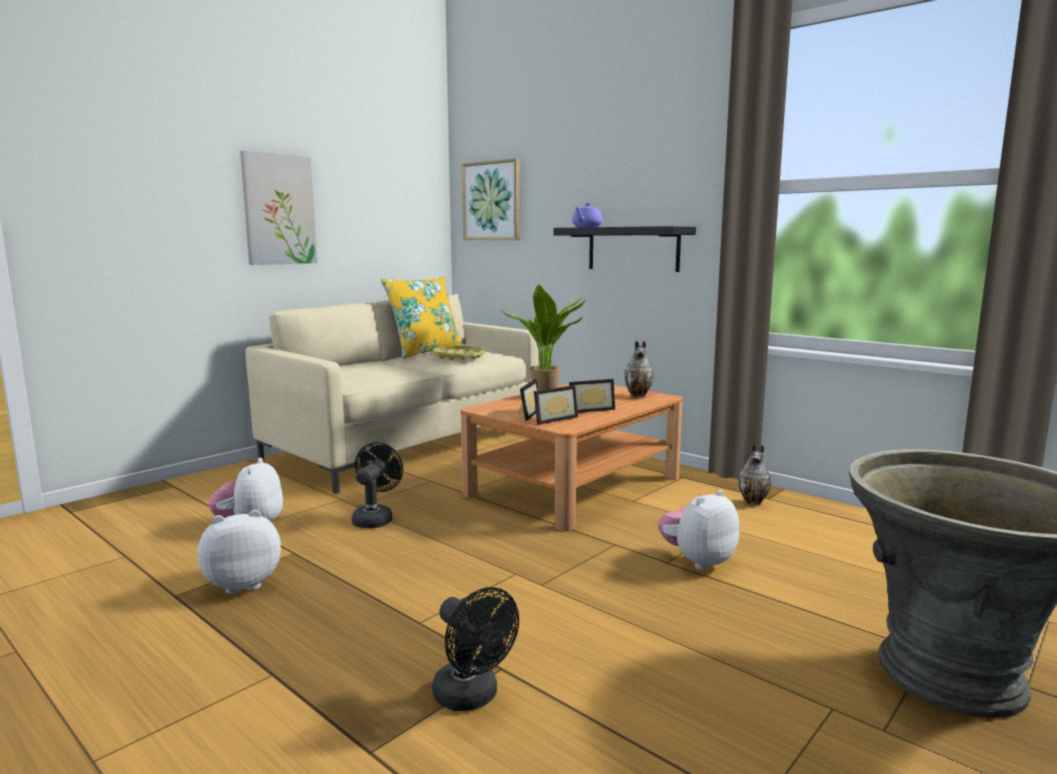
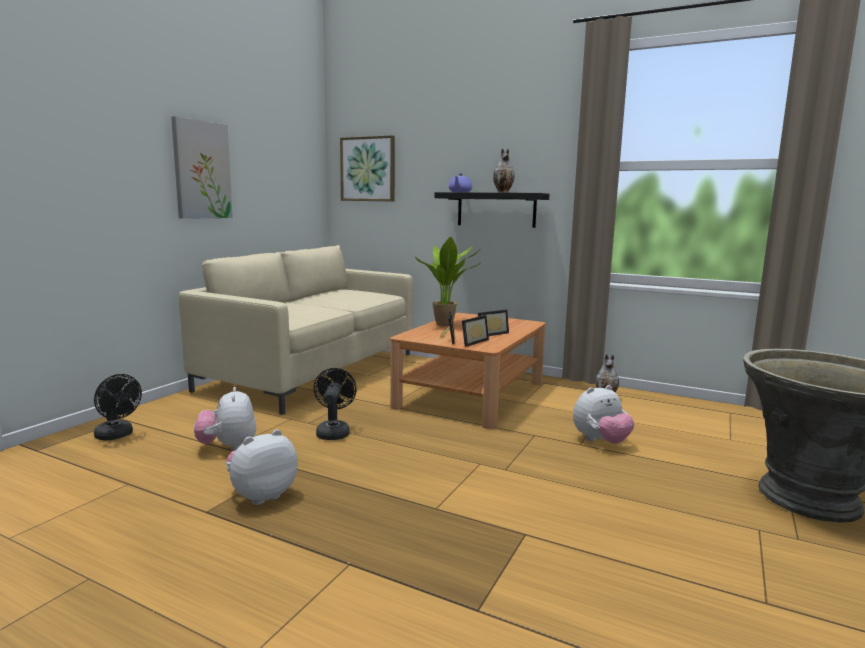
camera: 15 degrees left, 0 degrees up
yellow pillow [381,275,463,359] -> none
black fan [432,587,519,711] -> black fan moved to [94,374,142,441]
yellow tray [433,345,485,360] -> none
vase [624,341,653,398] -> vase moved to [493,148,514,193]
plush toy [658,490,740,570] -> plush toy turned 150 degrees counterclockwise [573,385,634,444]

